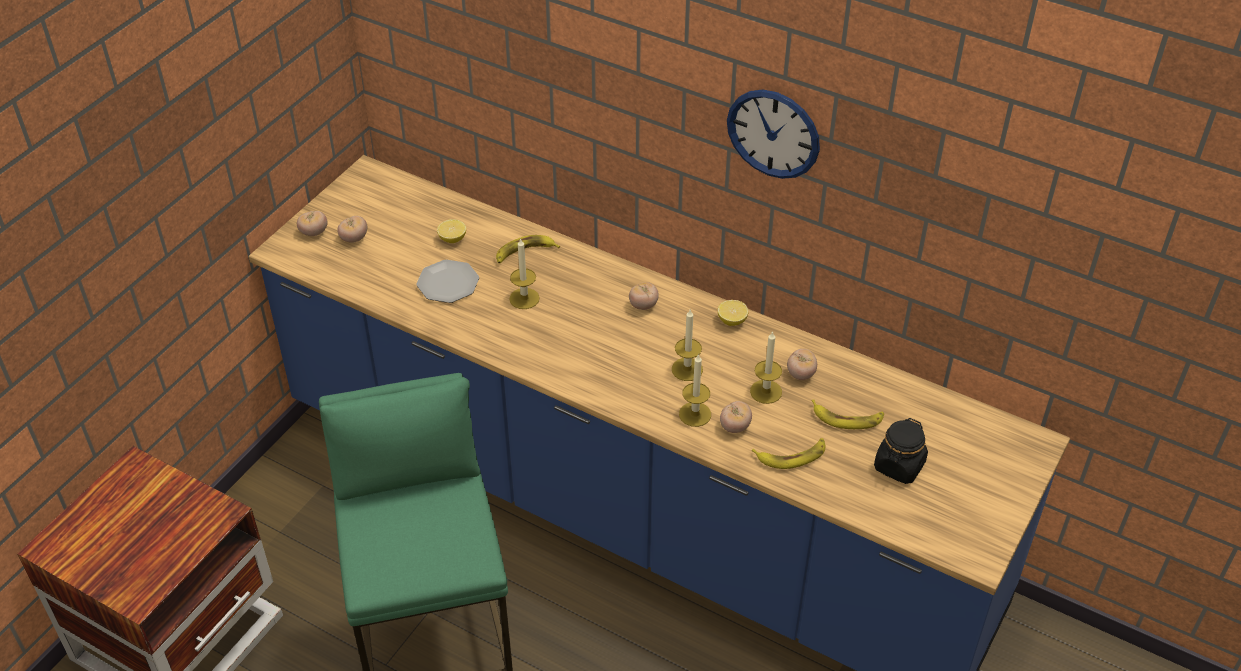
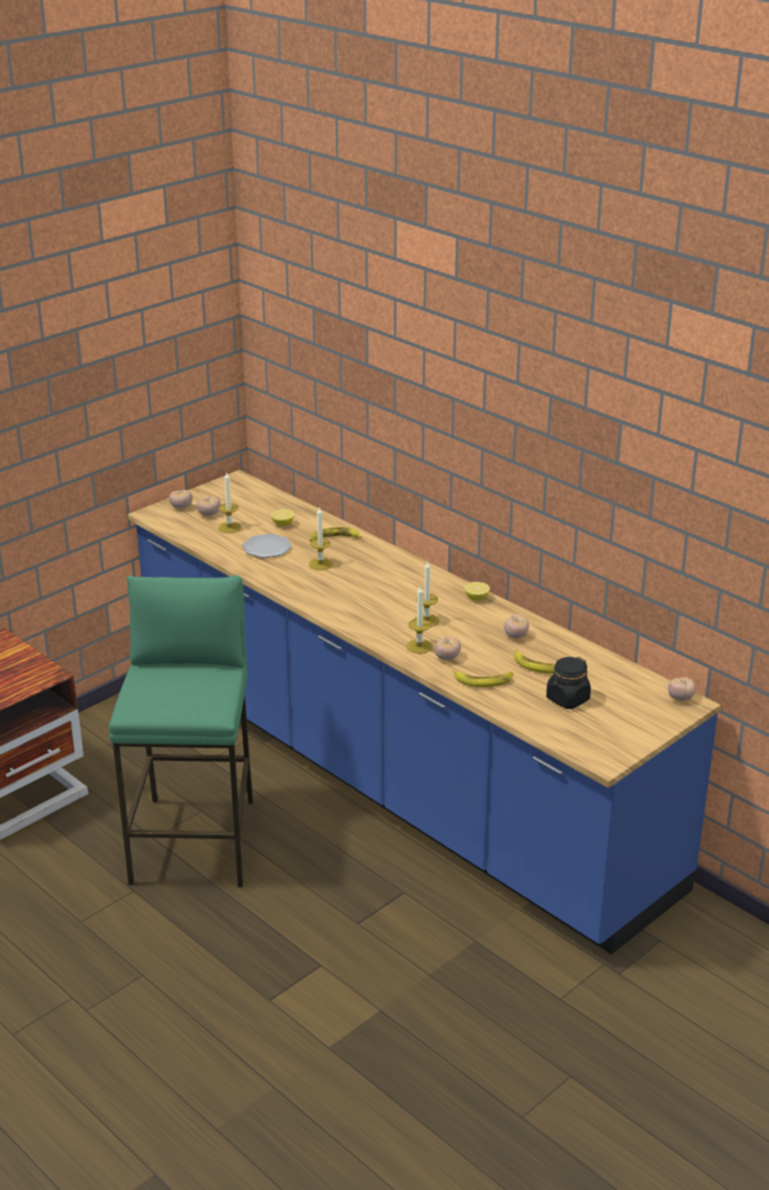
camera: 15 degrees right, 15 degrees down
tomato [629,282,659,310] -> tomato moved to [668,677,696,701]
wall clock [727,89,820,179] -> none
candle [750,331,782,404] -> candle moved to [218,473,241,533]

